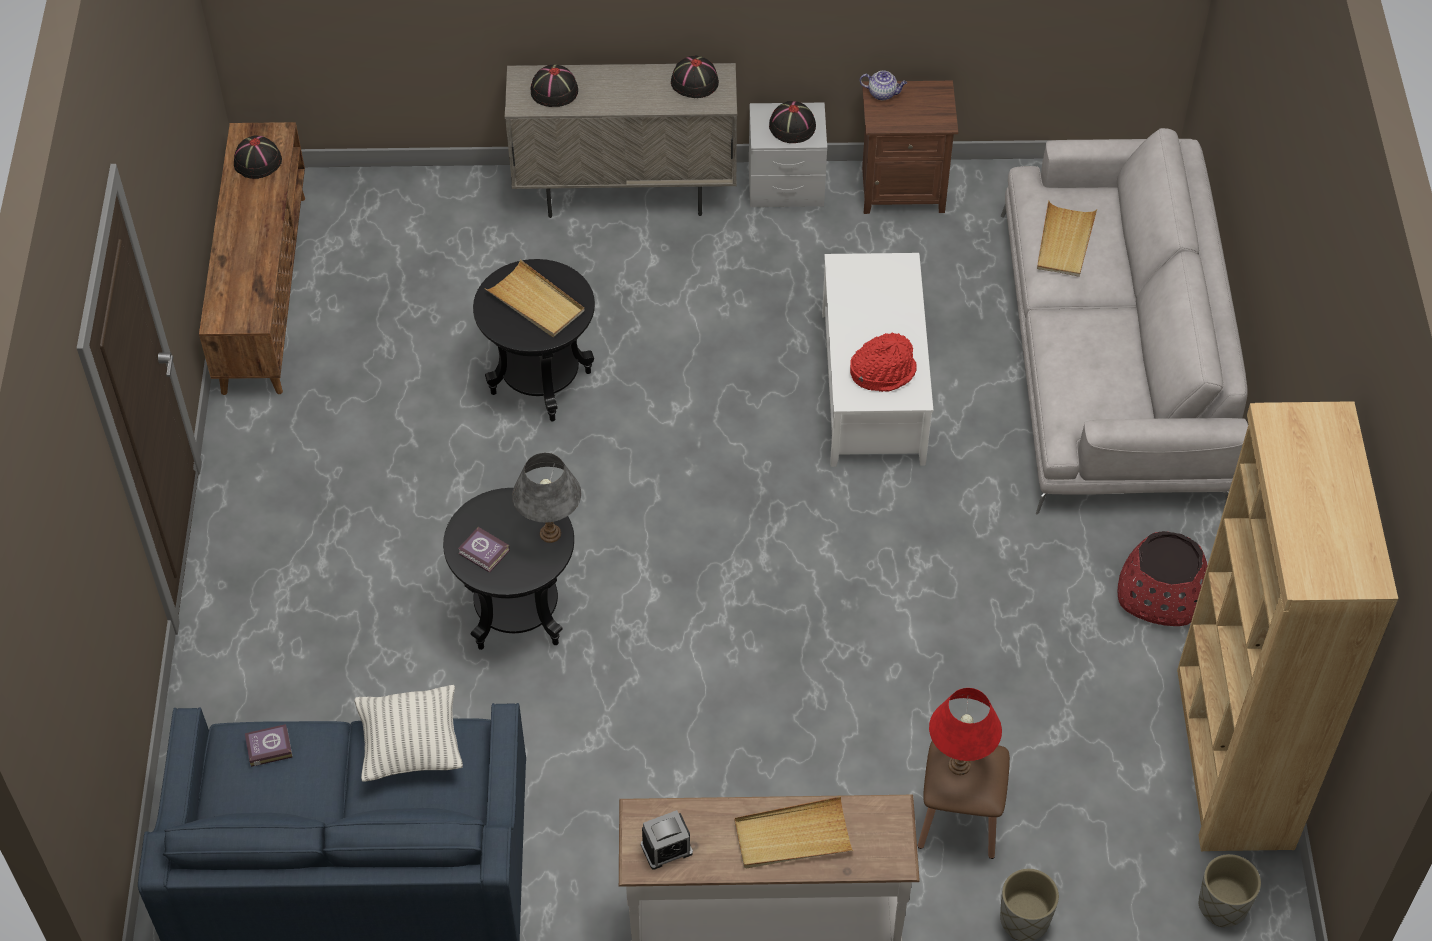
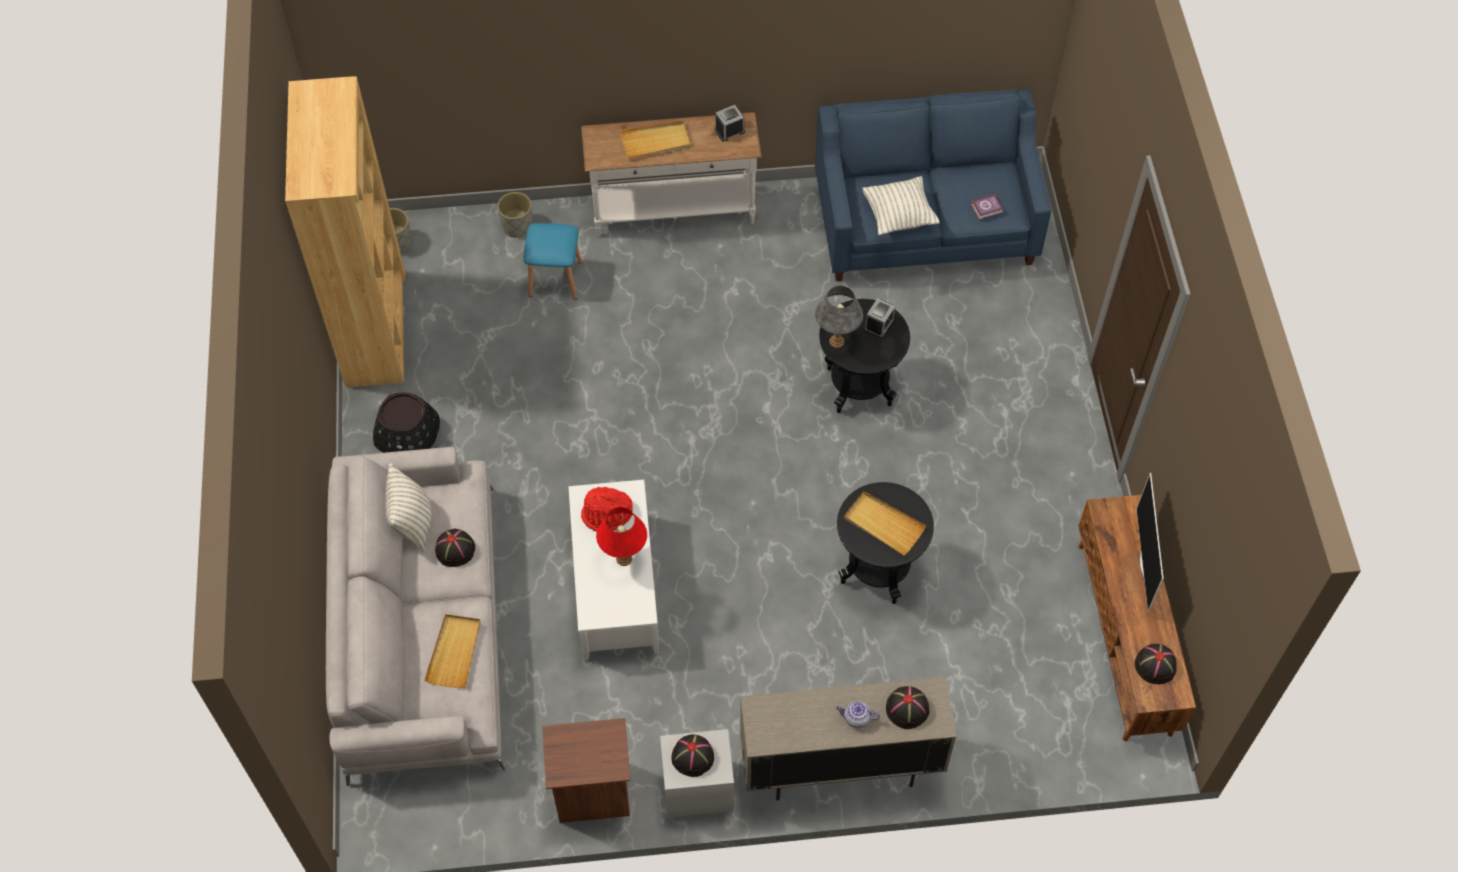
camera: 175 degrees right, 5 degrees up
book [458,527,510,573] -> alarm clock [865,298,895,338]
black hat [671,55,719,98] -> black hat moved to [435,529,475,567]
teapot [860,70,907,100] -> teapot moved to [836,701,880,728]
brown stool [918,741,1010,859] -> blue stool [523,223,582,300]
red table lamp [929,688,1002,775] -> red table lamp moved to [596,507,647,566]
red planter [1117,531,1208,626] -> black planter [373,392,440,453]
none -> pillow [386,463,432,552]
none -> television [1136,473,1164,612]

